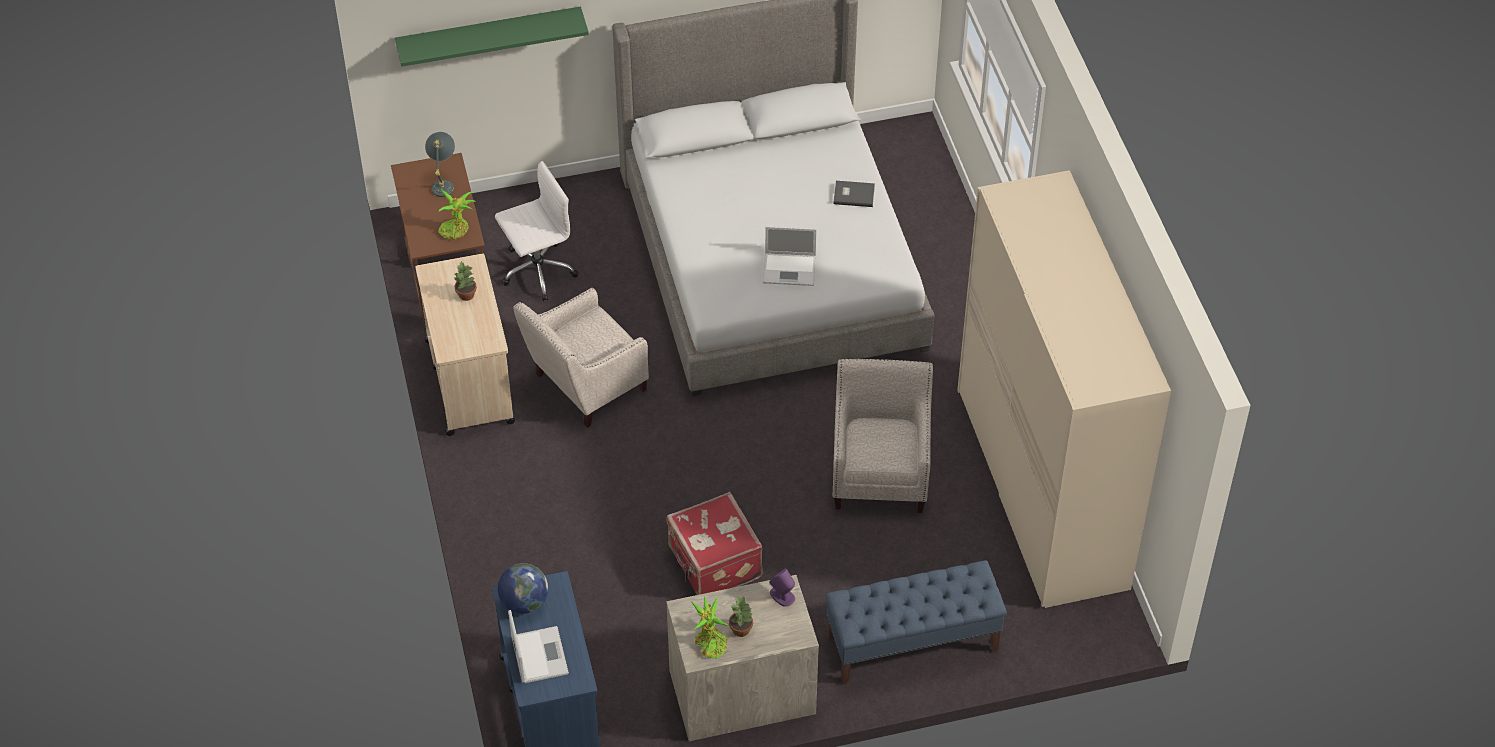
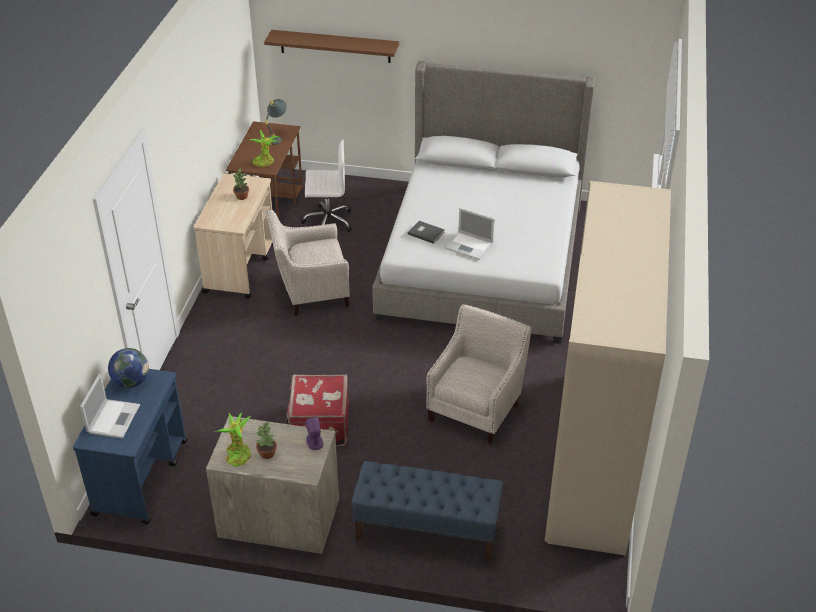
camera: 25 degrees right, 10 degrees down
green shelf [395,7,589,67] -> brown shelf [264,30,399,63]
grey book [833,181,875,207] -> grey book moved to [408,221,445,244]

